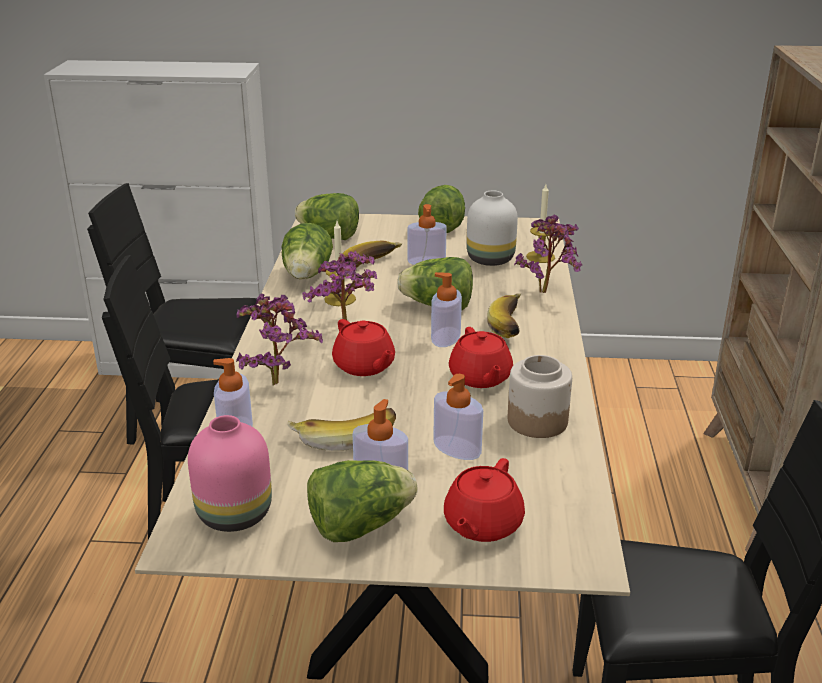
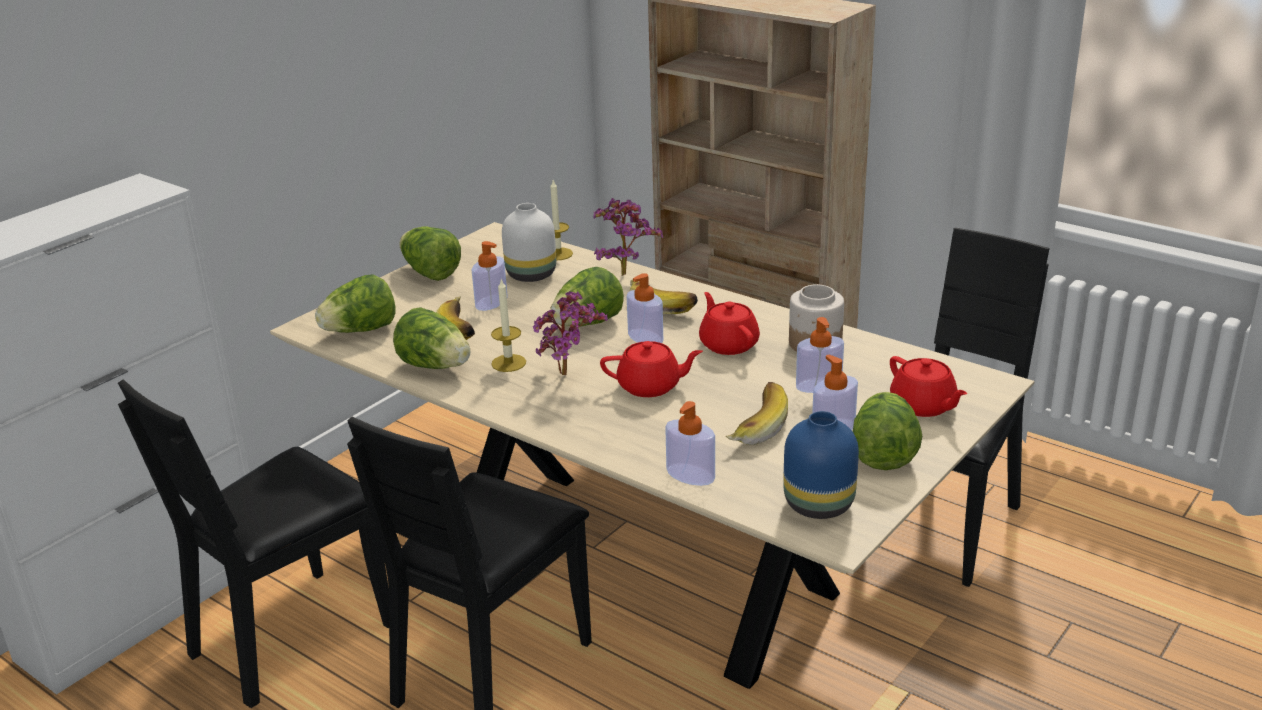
camera: 55 degrees left, 0 degrees up
pink vase [188,415,272,532] -> blue vase [783,411,859,519]
potted plant [236,293,323,386] -> none
red teapot [449,327,513,388] -> red teapot turned 135 degrees counterclockwise [699,292,760,355]

